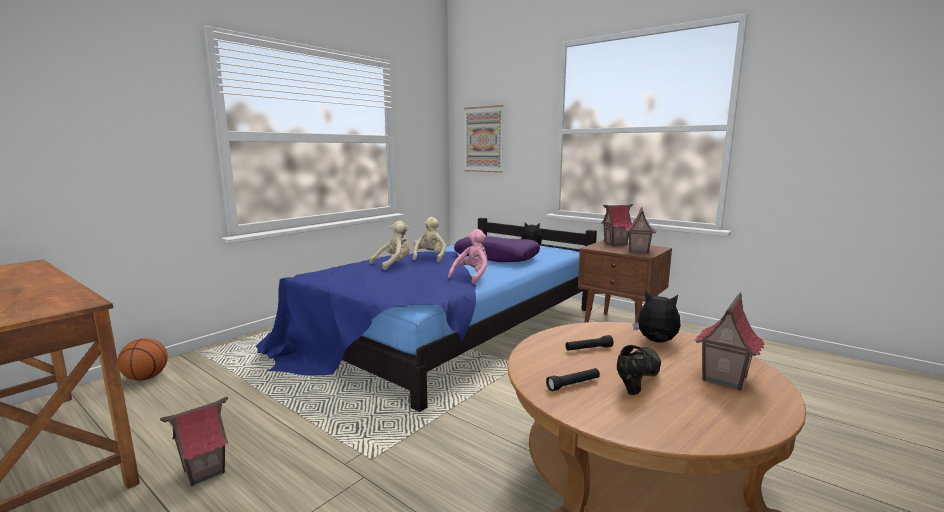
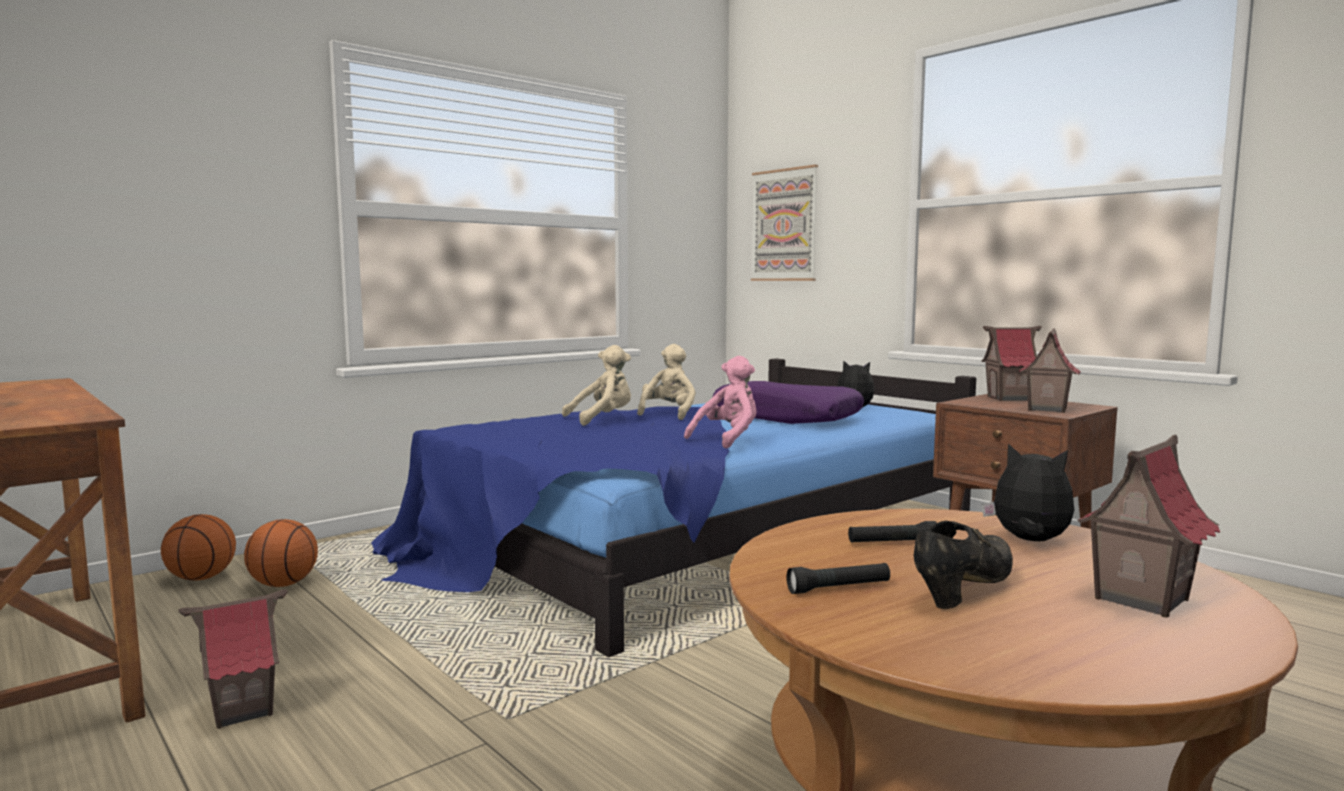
camera: 10 degrees right, 5 degrees down
none -> basketball [244,519,318,587]

